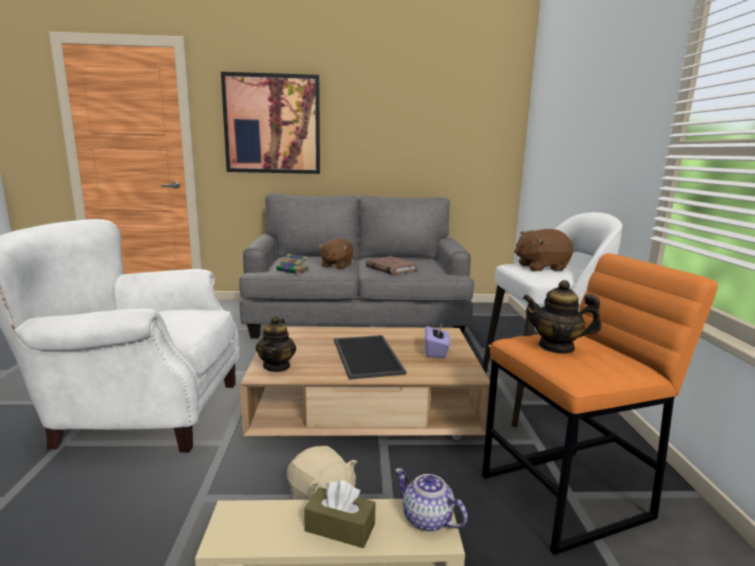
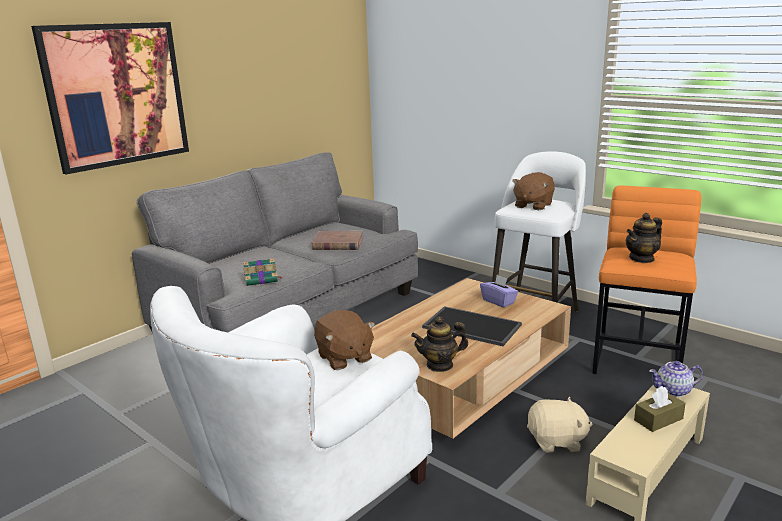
camera: 45 degrees left, 5 degrees up
teapot [256,316,296,372] -> teapot turned 120 degrees clockwise [411,316,468,372]
brown plush toy [319,238,353,269] -> brown plush toy moved to [314,310,375,370]

